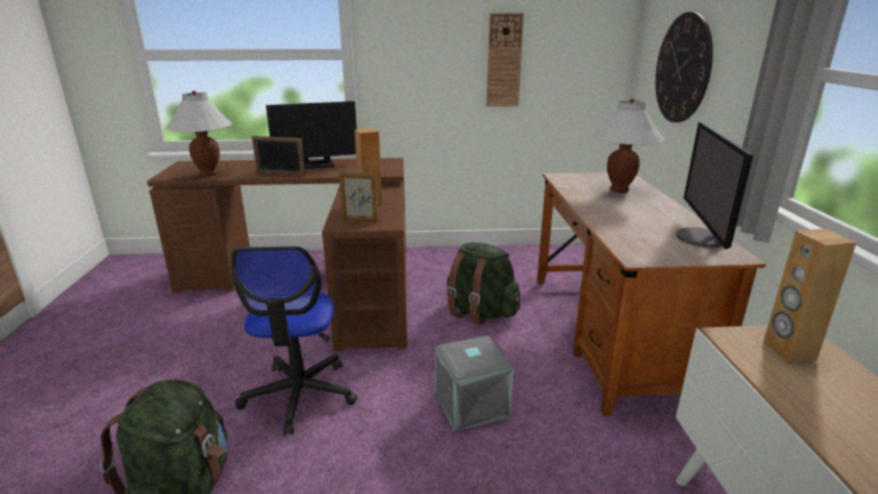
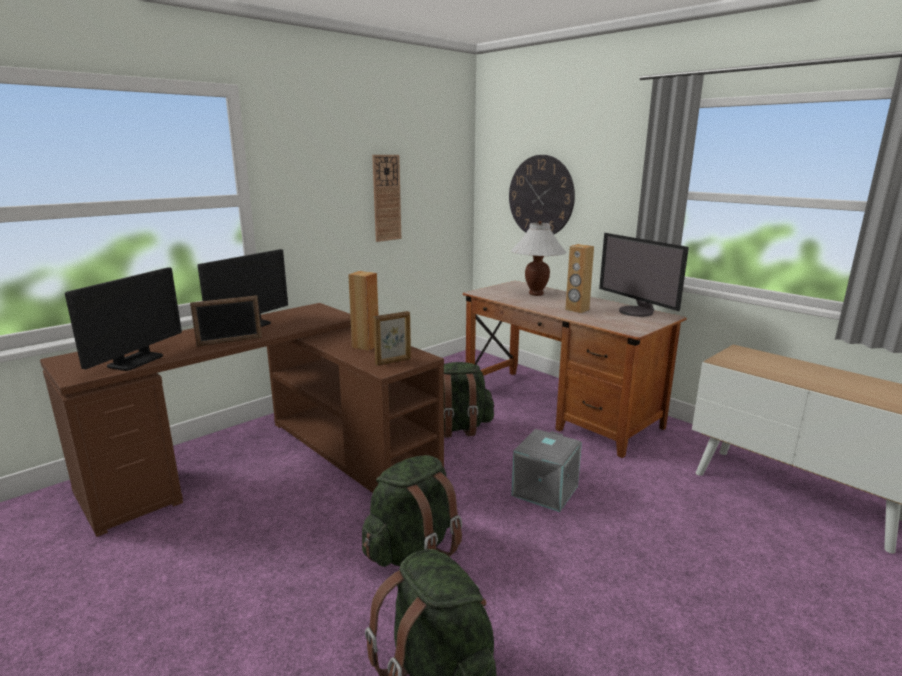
camera: 40 degrees left, 5 degrees down
white table lamp [166,91,232,176] -> monitor [65,267,182,371]
office chair [231,246,357,435] -> green backpack [362,455,462,567]
brown speaker [763,229,856,363] -> brown speaker moved to [565,244,594,313]

